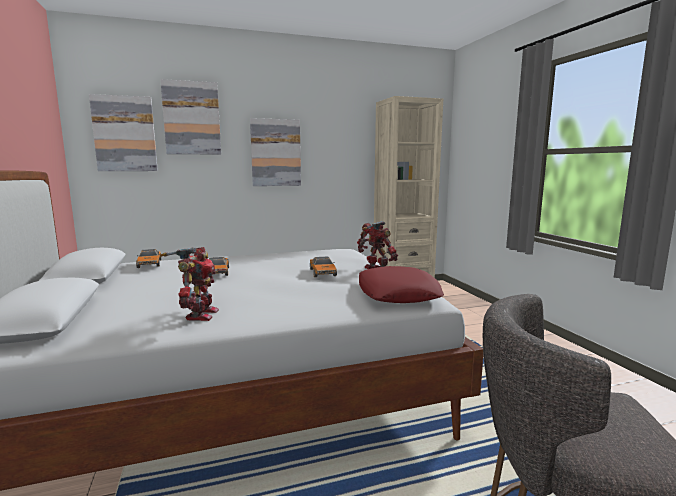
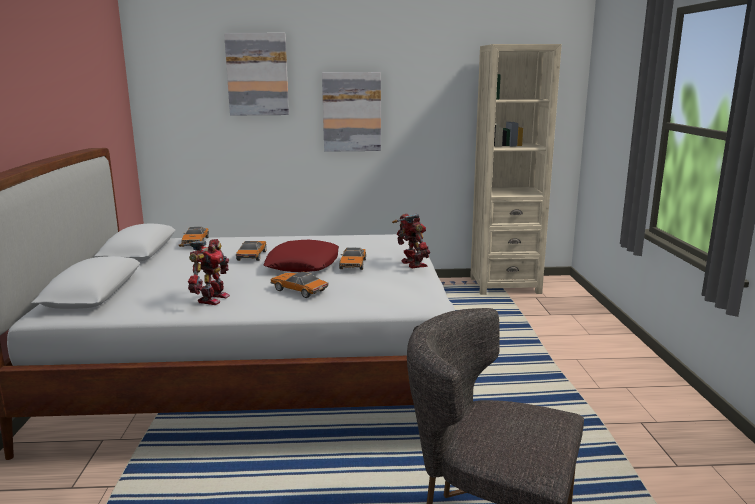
camera: 15 degrees right, 5 degrees up
picture [89,94,158,171] -> none
red pillow [359,266,444,303] -> red pillow moved to [264,240,339,272]
none -> toy car [270,272,329,298]

